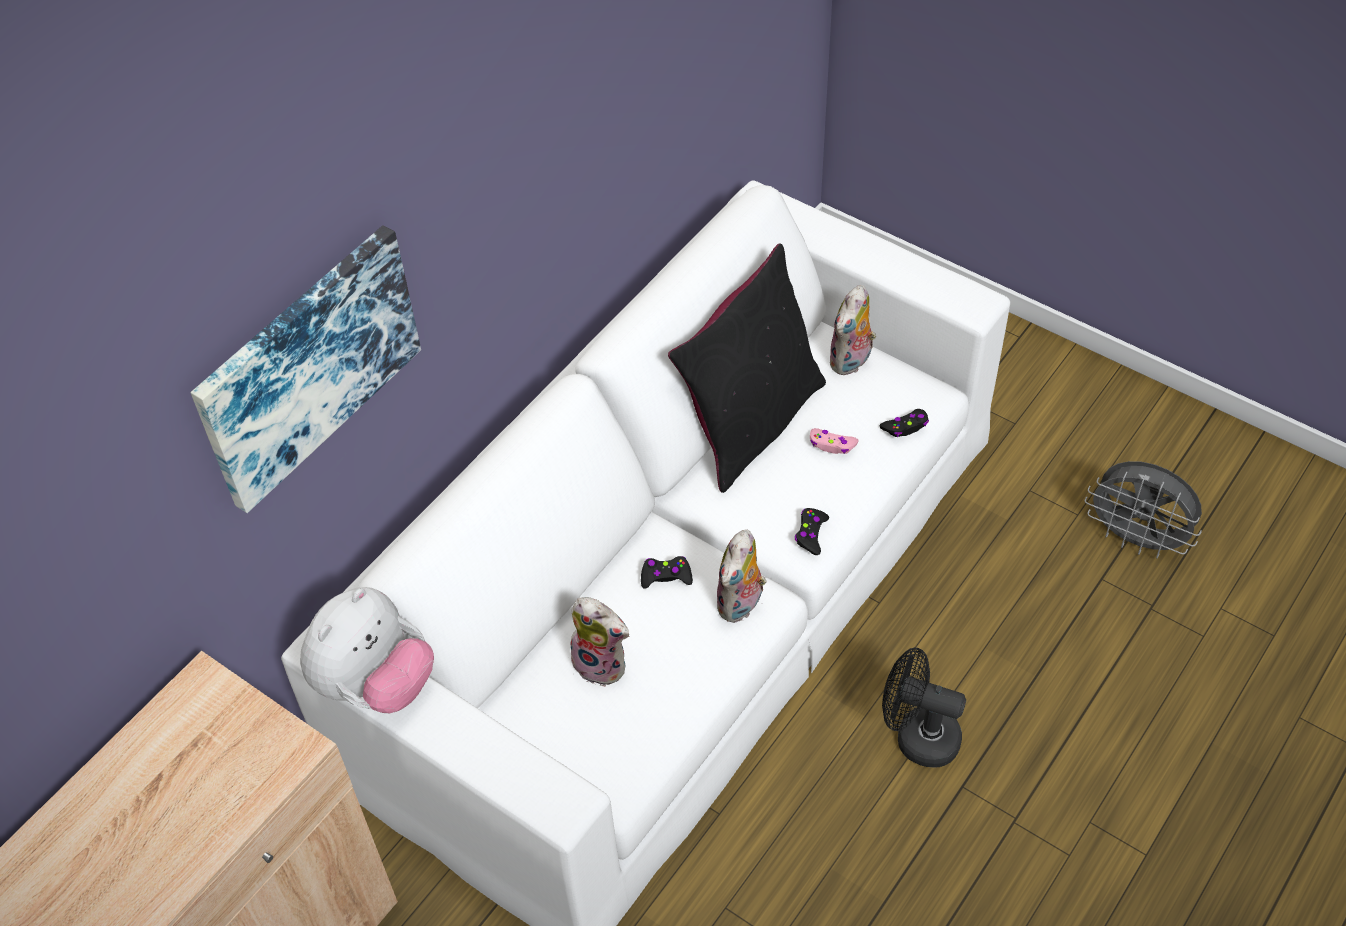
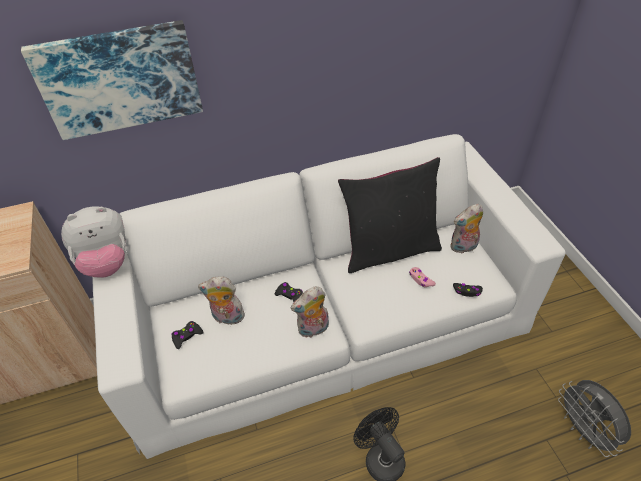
camera: 35 degrees right, 5 degrees down
plush toy [566,597,629,687] -> plush toy turned 120 degrees clockwise [198,277,245,325]
black game controller [795,508,829,555] -> black game controller moved to [171,321,203,349]

